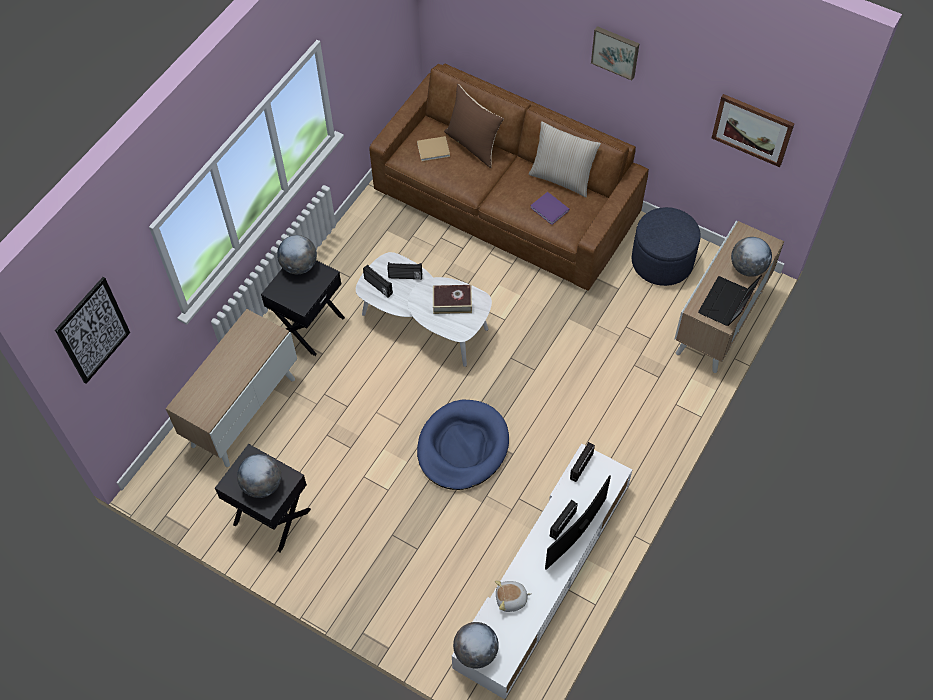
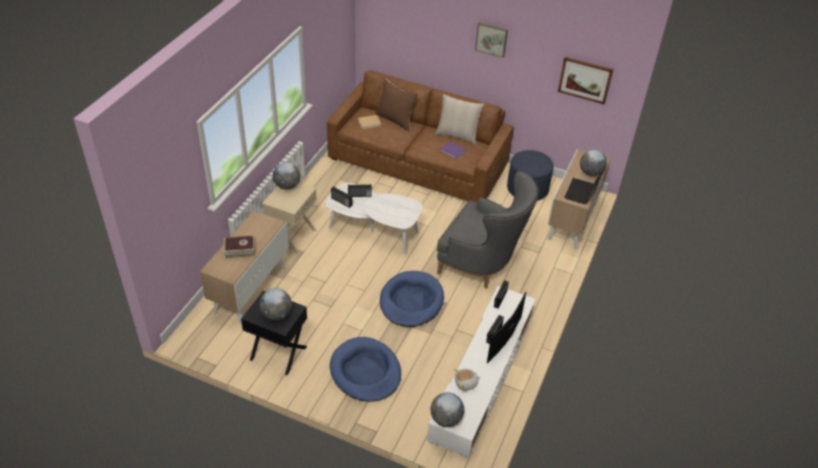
camera: 10 degrees left, 15 degrees down
picture [55,277,130,384] -> none
black nightstand [261,260,345,356] -> beige nightstand [262,183,317,254]
book [433,285,472,314] -> book moved to [224,236,255,258]
none -> blue dog bed [330,337,401,402]
none -> grey armchair [437,171,539,289]

